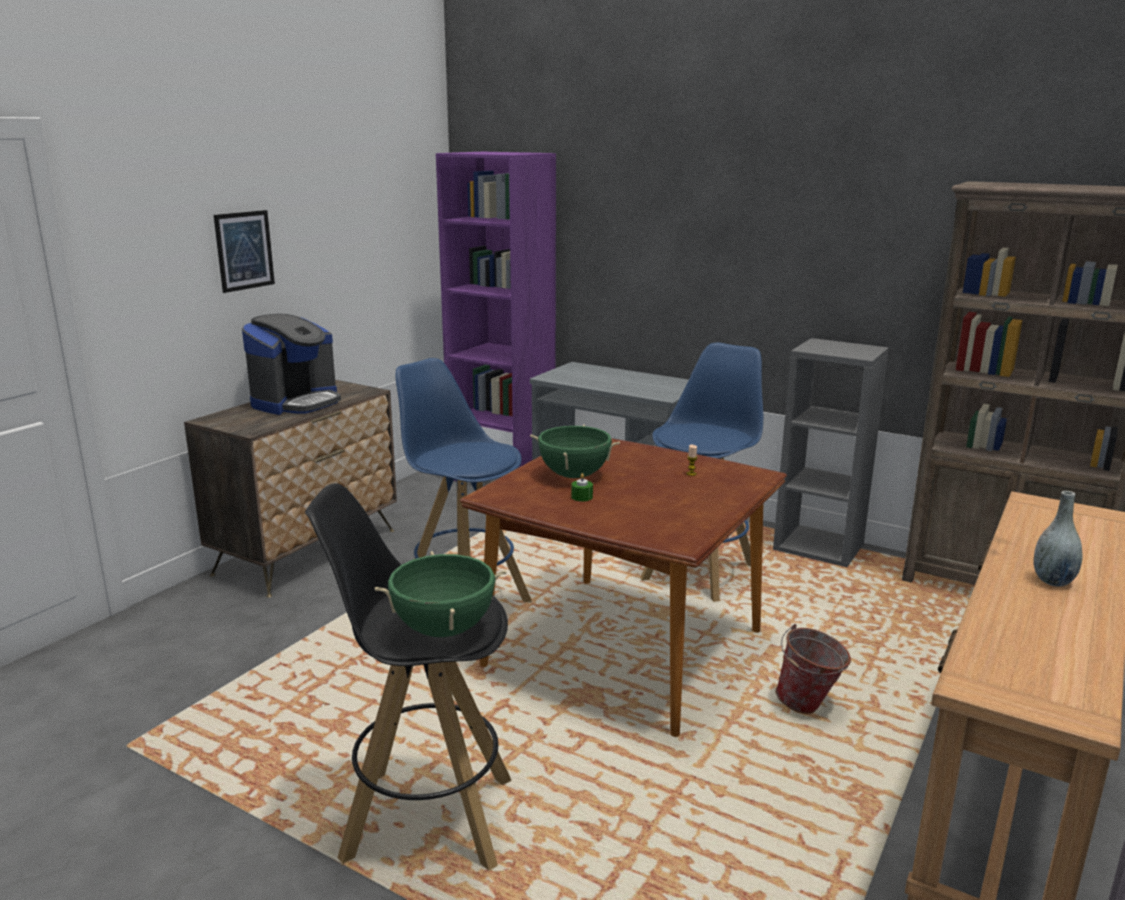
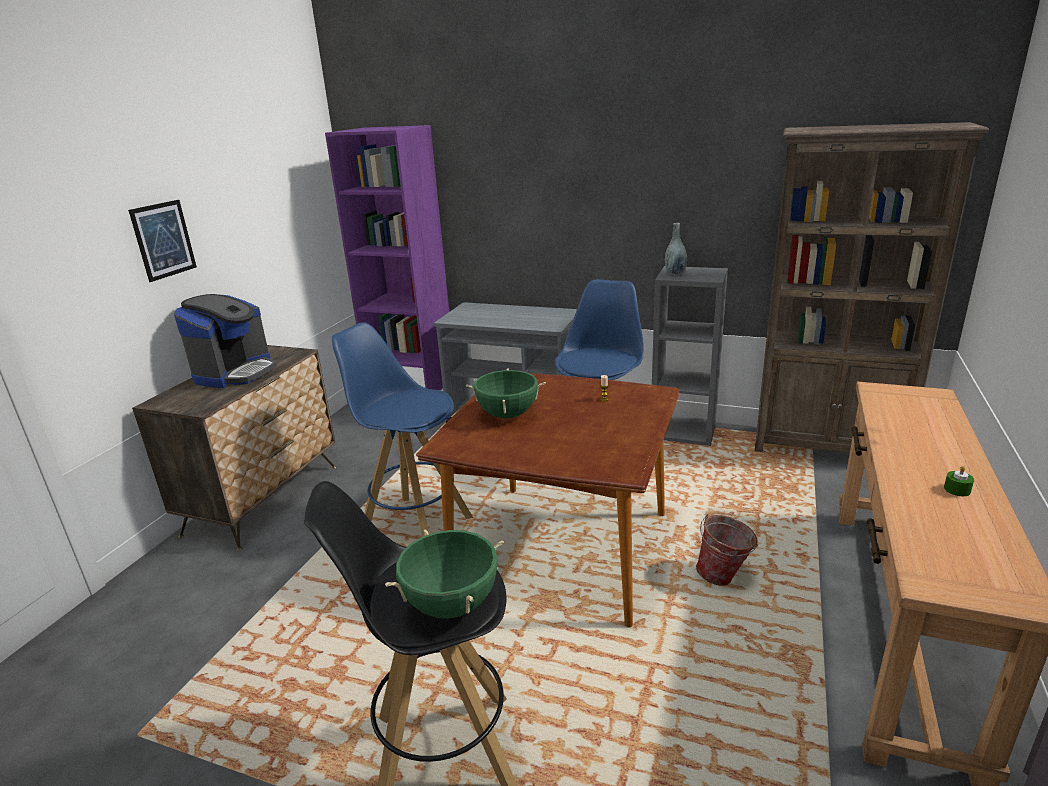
camera: 10 degrees left, 5 degrees up
green candle [571,473,593,502] -> green candle moved to [944,466,974,496]
grey vase [1034,491,1082,587] -> grey vase moved to [665,223,687,275]

